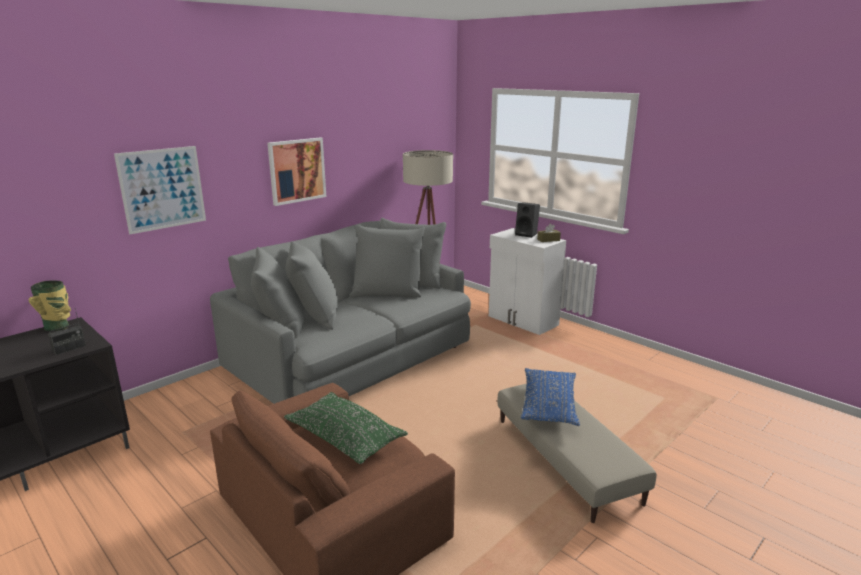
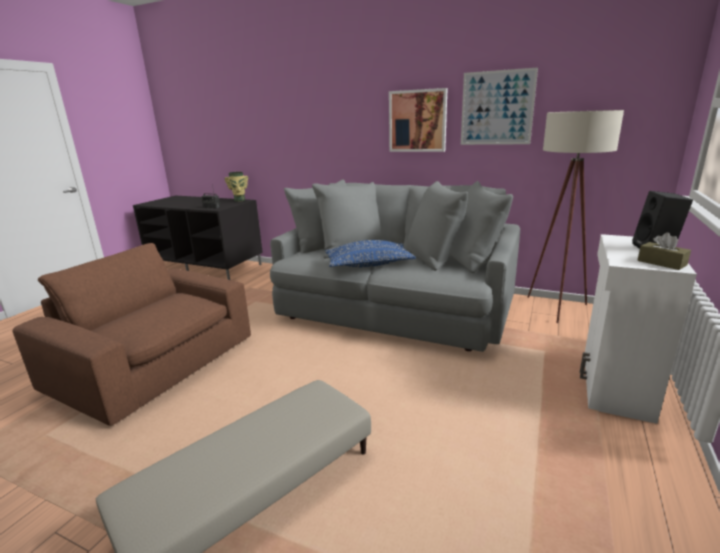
camera: 70 degrees right, 0 degrees up
picture [114,146,206,234] -> picture moved to [461,67,538,145]
green pillow [284,392,408,464] -> none
blue pillow [521,368,580,426] -> blue pillow moved to [325,240,416,267]

